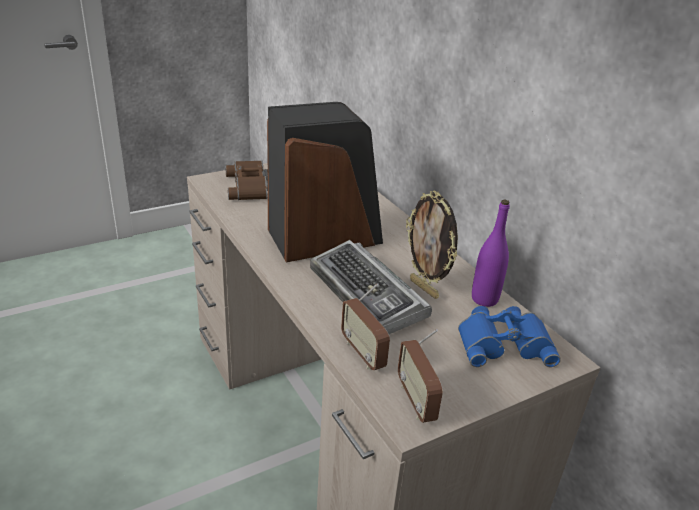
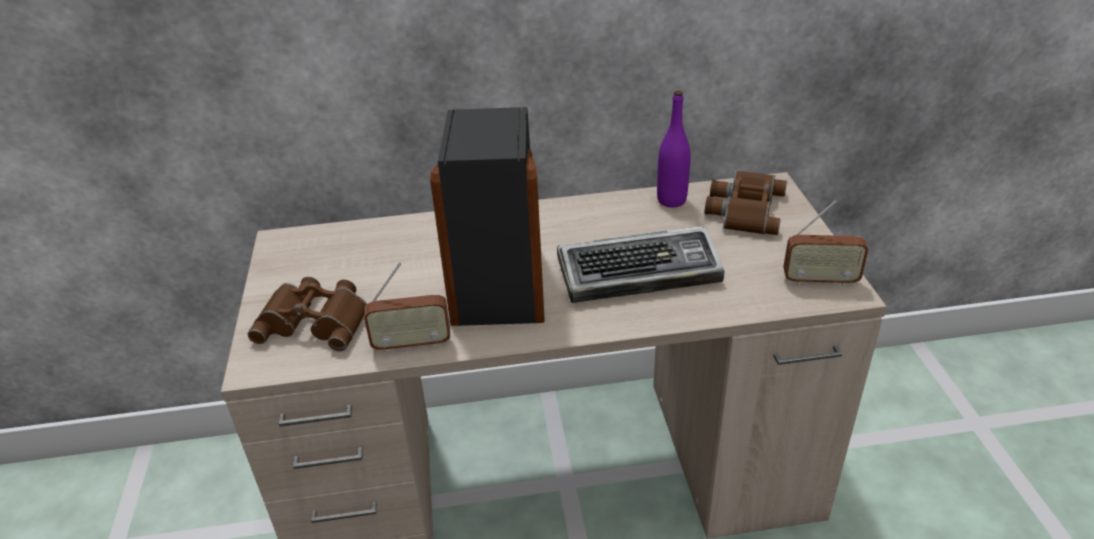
camera: 65 degrees left, 5 degrees up
radio [341,283,390,370] -> radio moved to [364,262,450,354]
picture frame [406,190,458,299] -> none
blue binoculars [458,306,561,367] -> brown binoculars [705,171,787,235]

